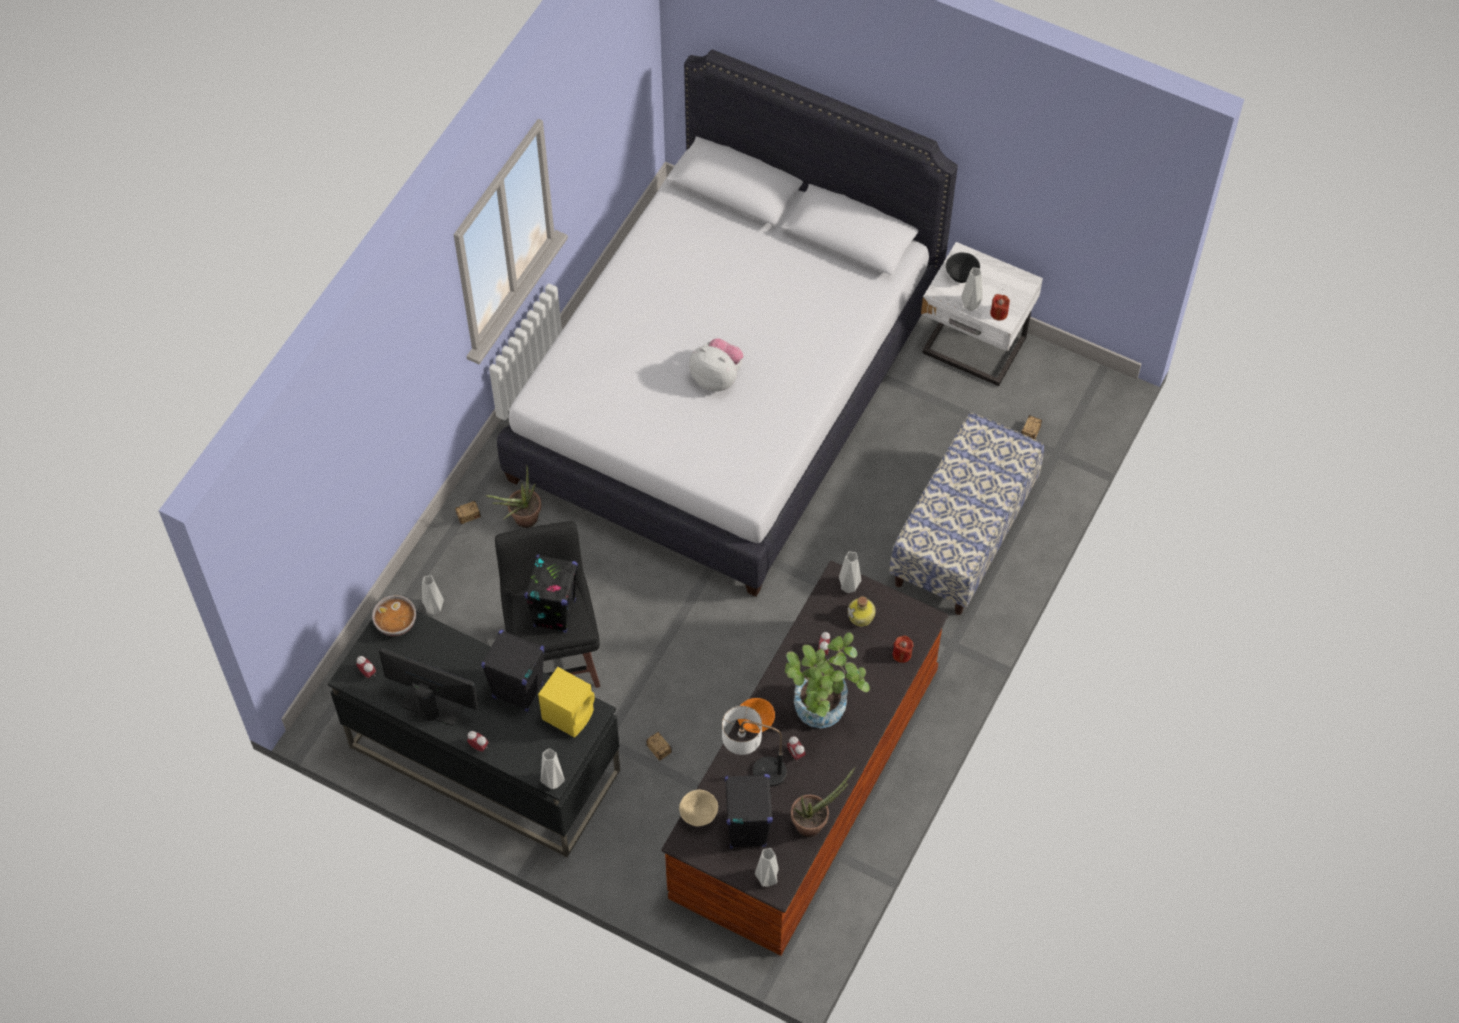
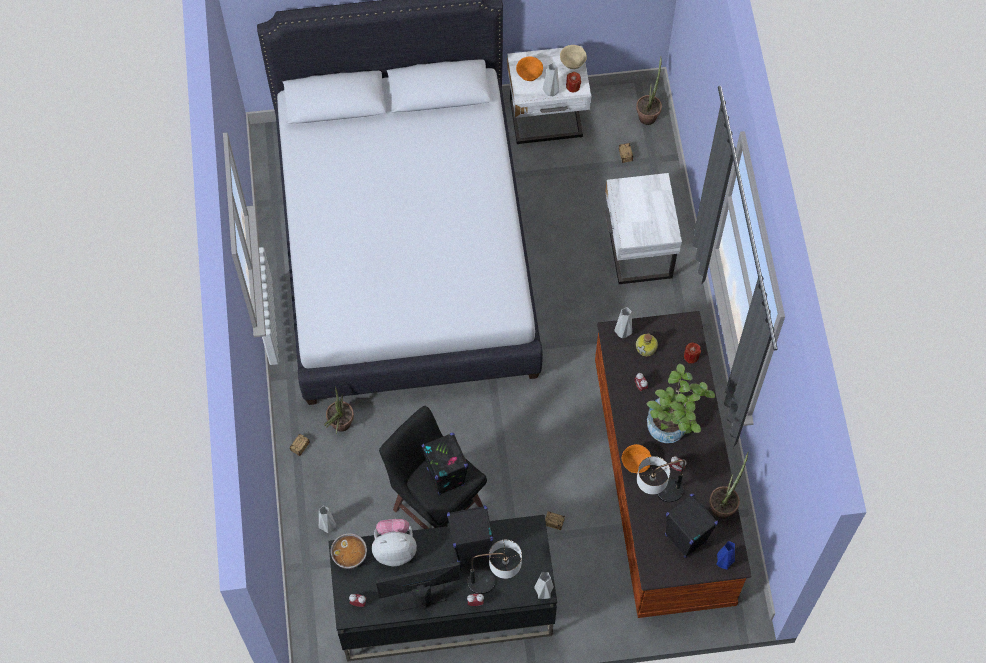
camera: 35 degrees left, 5 degrees up
yellow speaker [538,667,595,738] -> none
beige bowl [679,790,718,826] -> beige bowl moved to [560,45,587,69]
plush toy [689,338,743,392] -> plush toy moved to [372,519,417,566]
grey vase [755,848,779,887] -> blue vase [716,541,735,570]
bench [889,413,1044,615] -> white nightstand [605,173,682,284]
black bowl [946,252,980,283] -> orange bowl [516,56,543,81]
none -> table lamp [467,540,522,594]
none -> potted plant [636,57,662,125]

